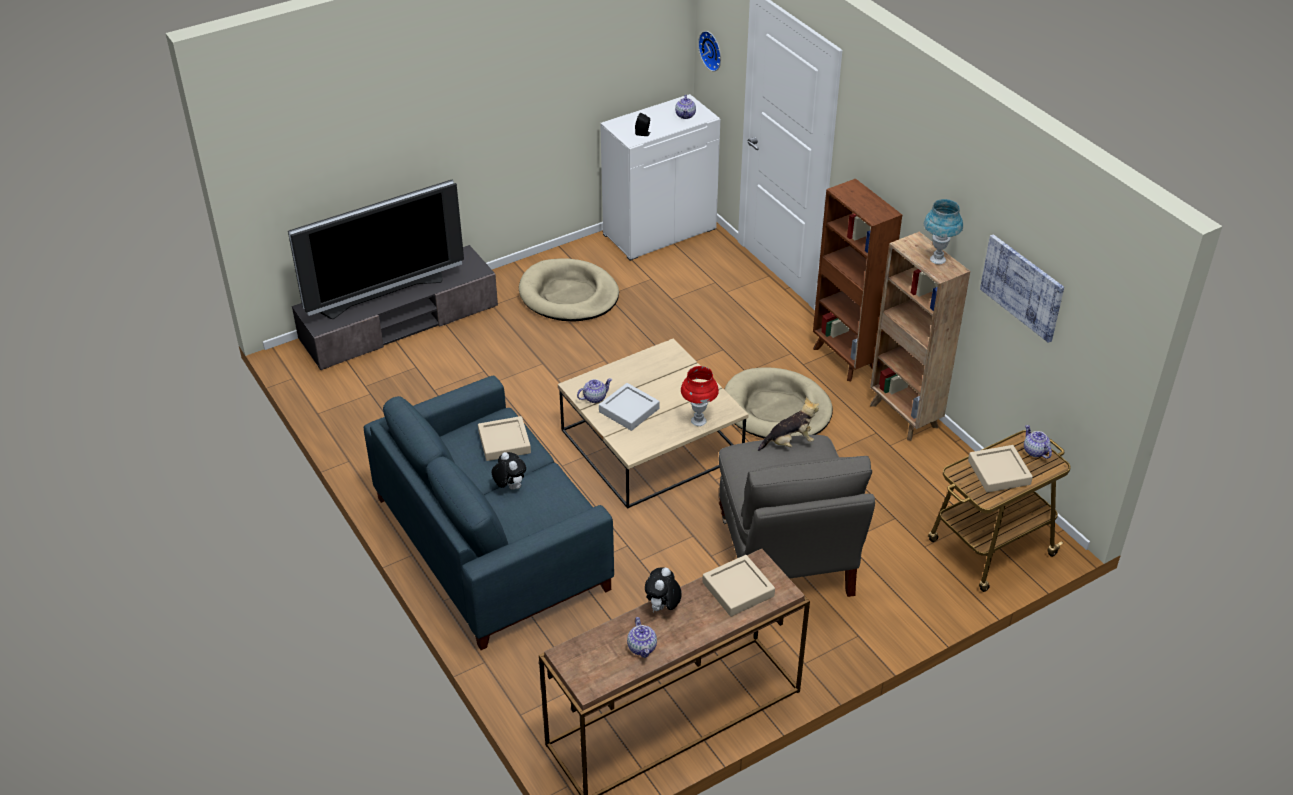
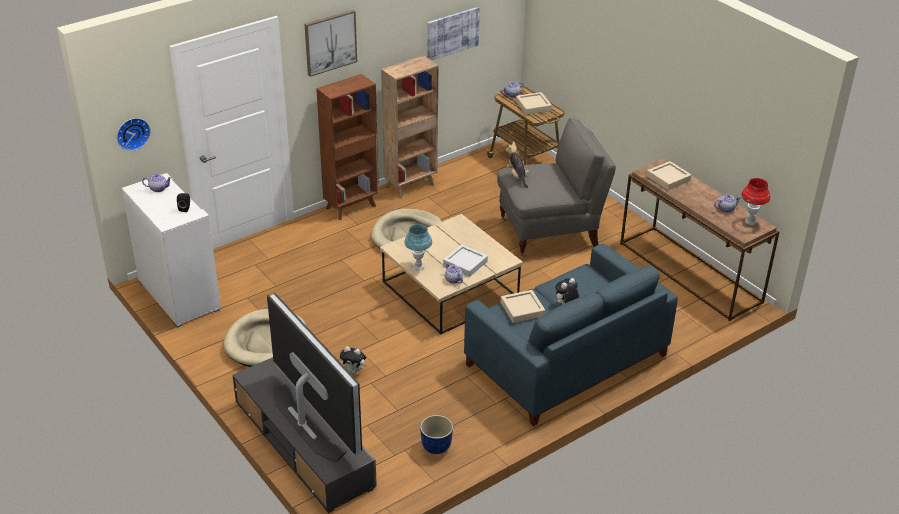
camera: 95 degrees left, 5 degrees down
plush toy [645,567,682,612] -> plush toy moved to [340,346,367,373]
red table lamp [681,366,719,426] -> red table lamp moved to [741,178,770,225]
blue table lamp [924,199,963,264] -> blue table lamp moved to [404,224,432,270]
none -> picture [305,10,357,77]
none -> planter [420,415,453,454]

